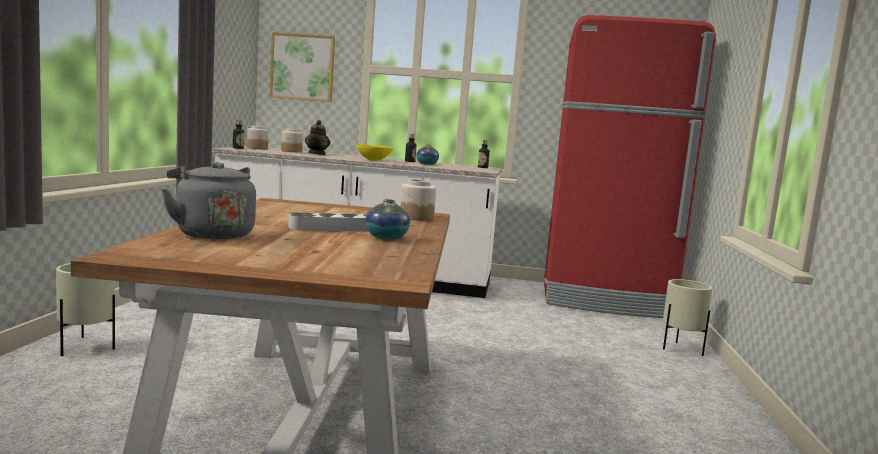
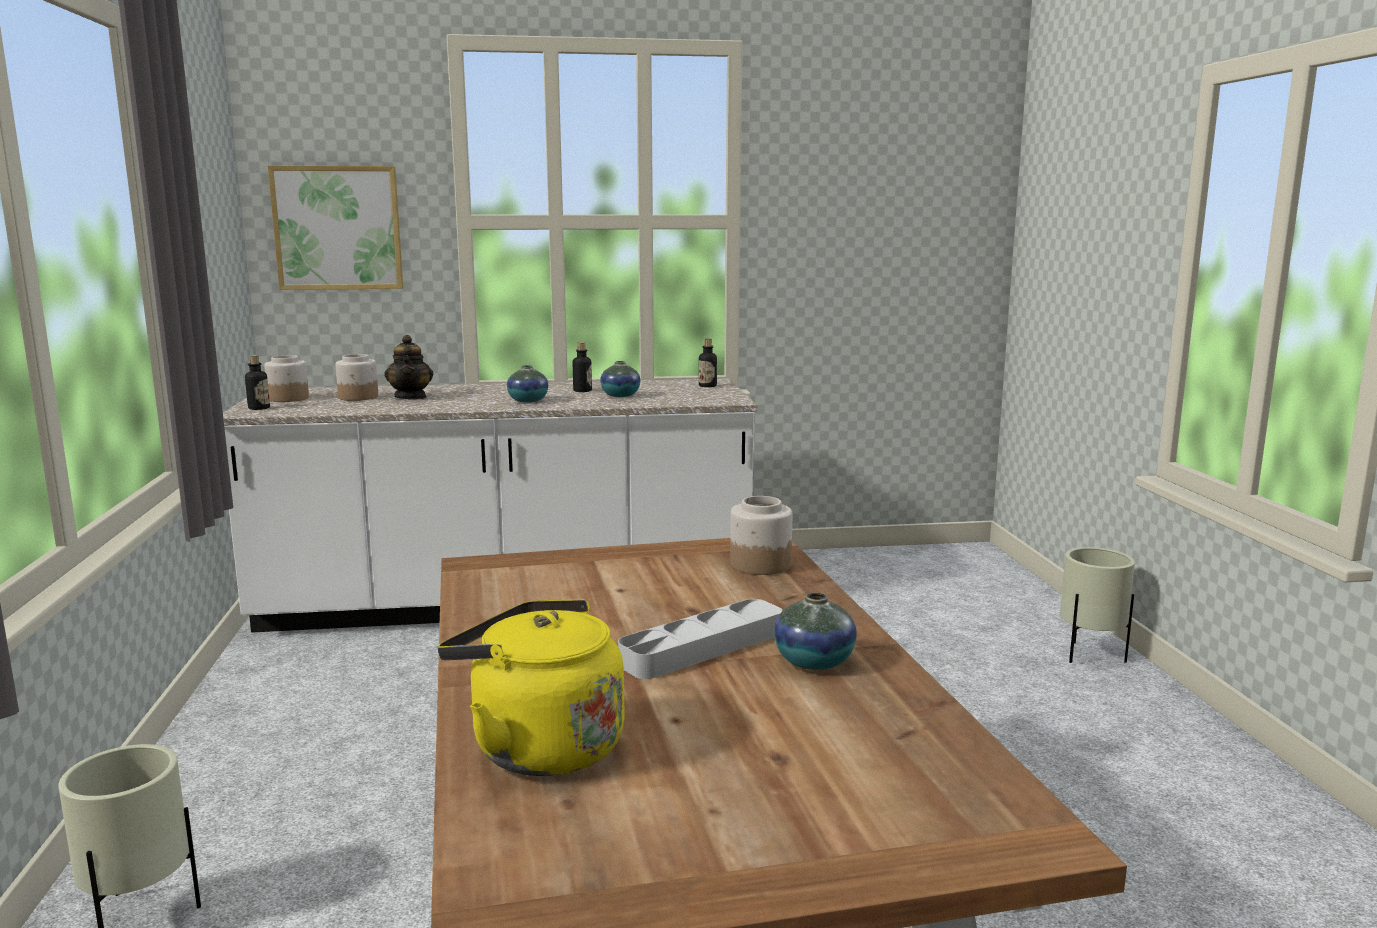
camera: 15 degrees left, 5 degrees up
grey kettle [161,162,256,239] -> yellow kettle [438,599,625,776]
yellow bowl [356,145,393,161] -> vase [507,365,548,402]
red fridge [544,15,716,318] -> none

